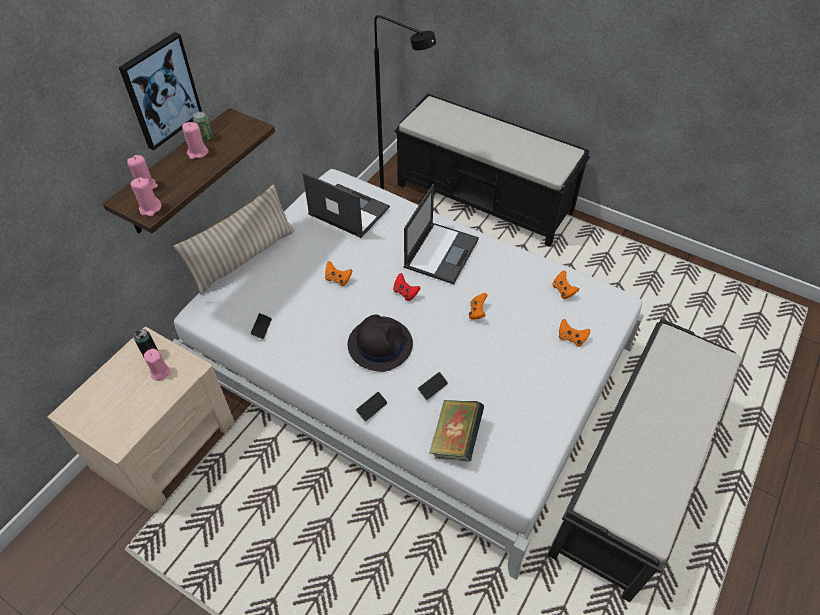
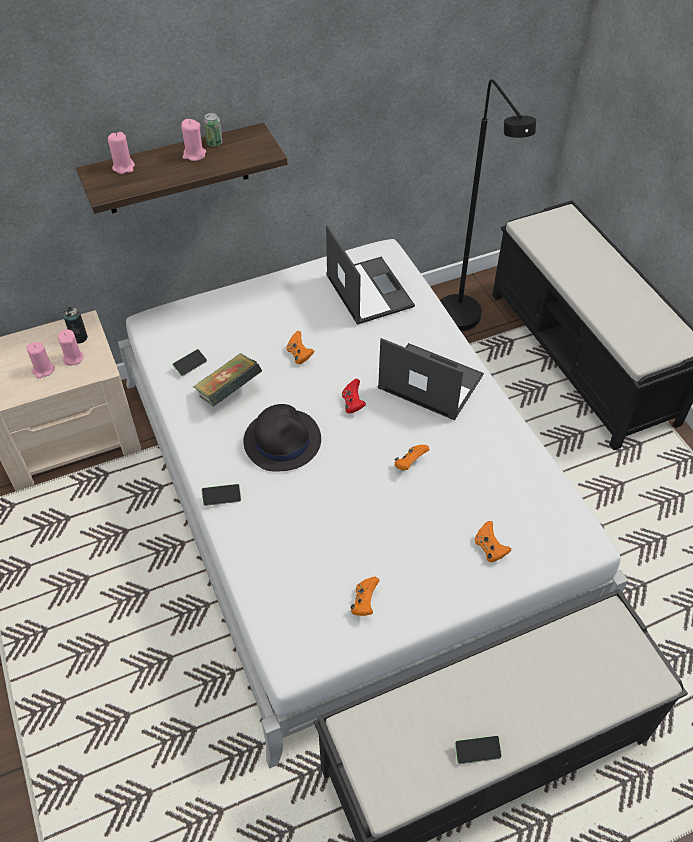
camera: 35 degrees right, 0 degrees up
picture [119,32,202,150] -> none
pink candle [130,177,162,217] -> pink candle moved to [27,342,55,379]
beige pillow [173,184,294,295] -> none
laptop [404,184,479,284] -> laptop turned 120 degrees counterclockwise [378,338,484,420]
phone [417,372,448,400] -> phone moved to [454,735,502,764]
book [429,400,484,462] -> book moved to [193,353,263,407]
orange game controller [552,270,579,299] -> orange game controller moved to [351,577,380,616]

